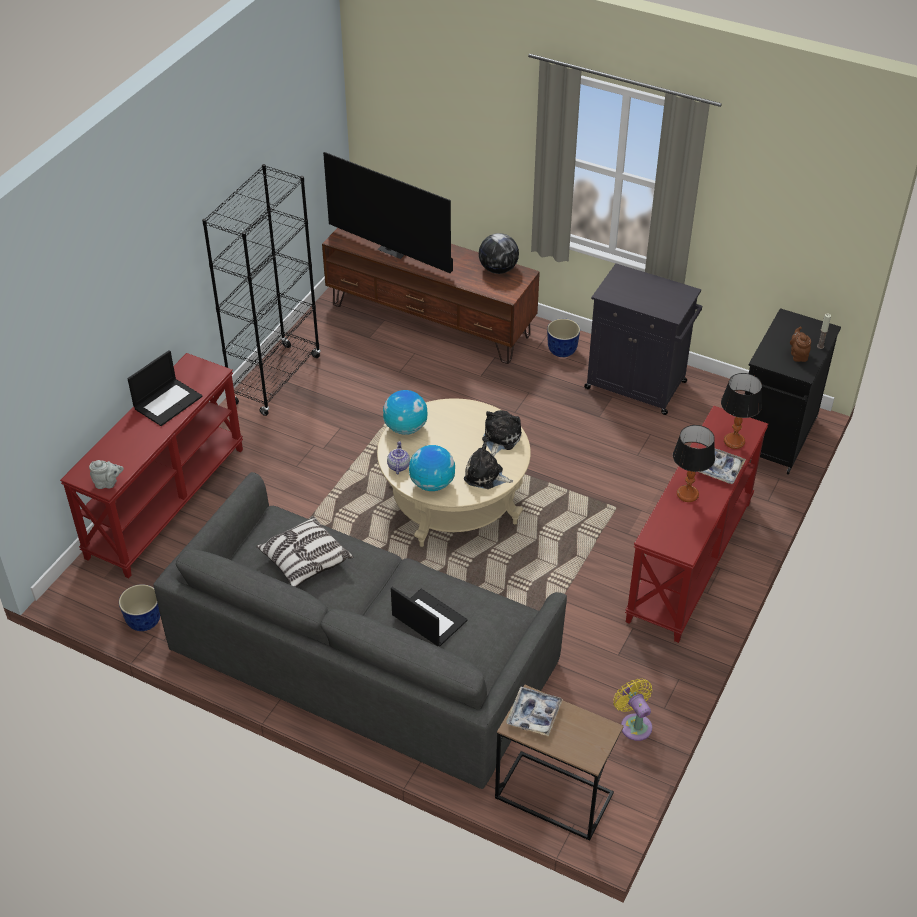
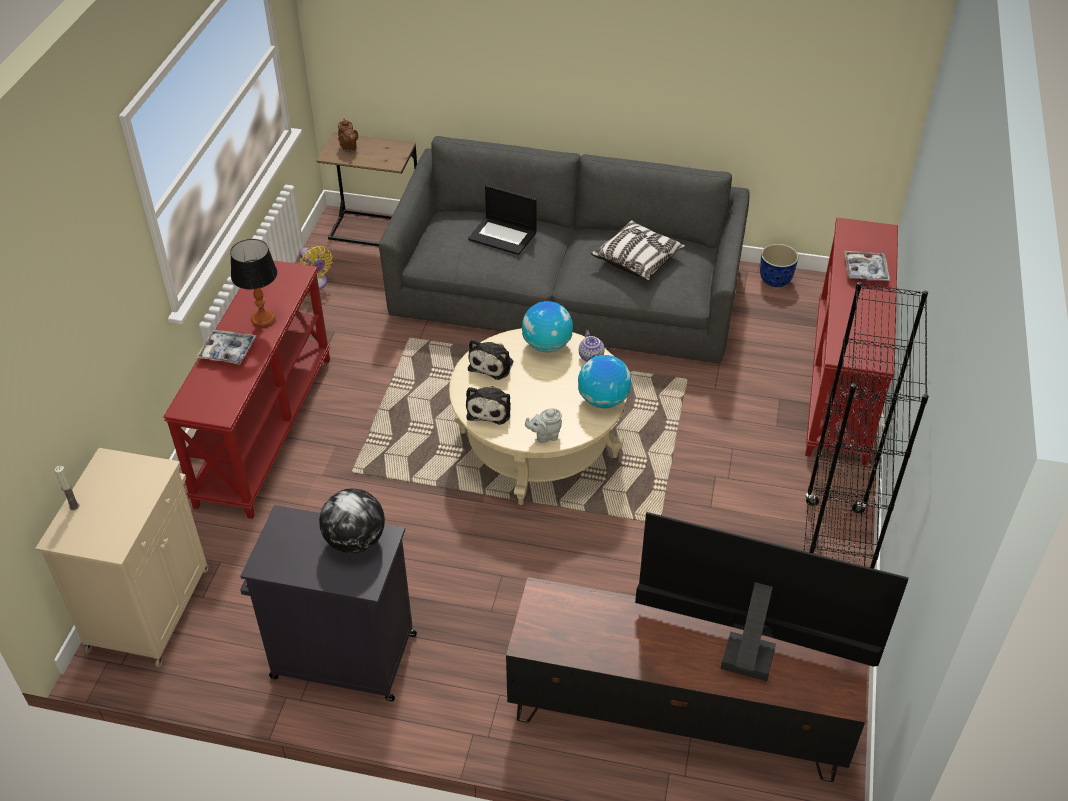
camera: 165 degrees right, 0 degrees up
grey teapot [89,460,124,489] -> grey teapot moved to [525,408,562,443]
laptop [127,350,202,426] -> none
plush toy [464,442,513,489] -> plush toy turned 105 degrees clockwise [468,339,513,380]
globe [479,233,519,274] -> globe moved to [319,489,385,553]
tray [506,687,563,736] -> tray moved to [844,251,890,281]
planter [547,319,580,357] -> none
table lamp [721,373,762,449] -> none
black cabinet [745,308,841,475] -> beige cabinet [35,448,209,668]
brown teapot [790,327,811,362] -> brown teapot moved to [338,118,358,151]

